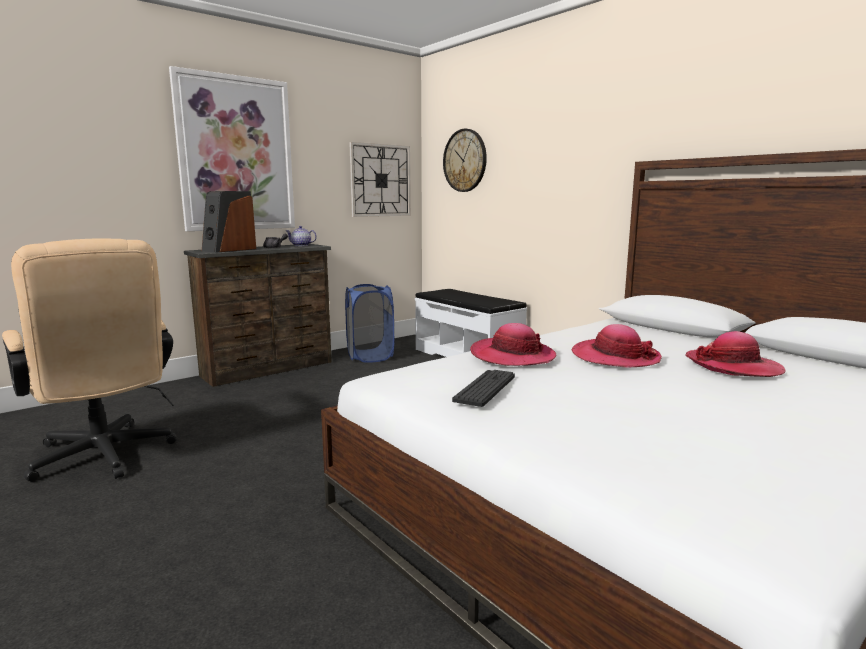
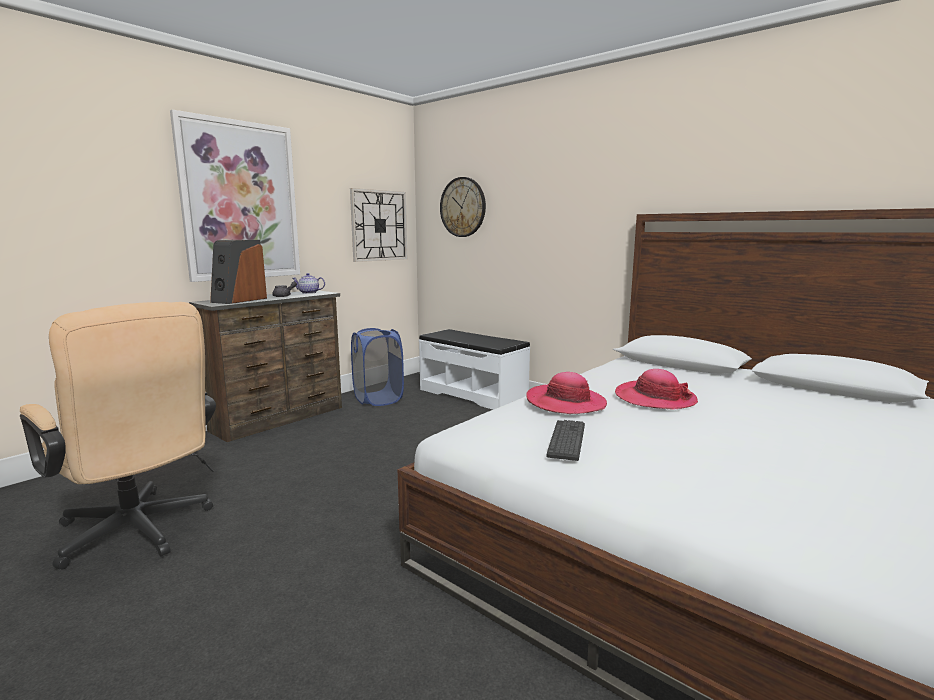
camera: 10 degrees left, 0 degrees up
hat [686,331,786,377] -> none

